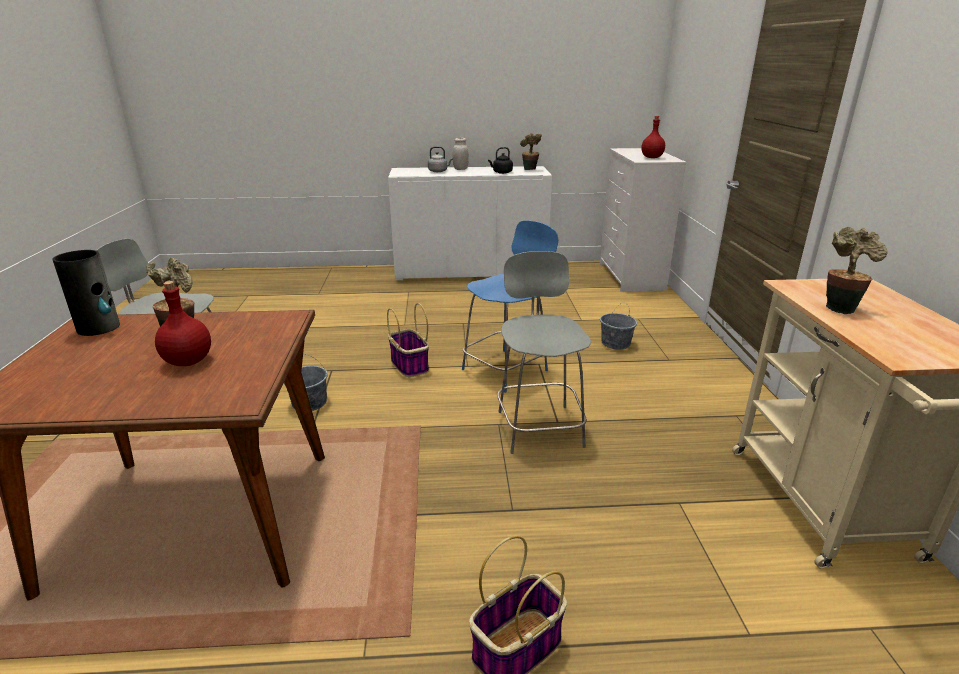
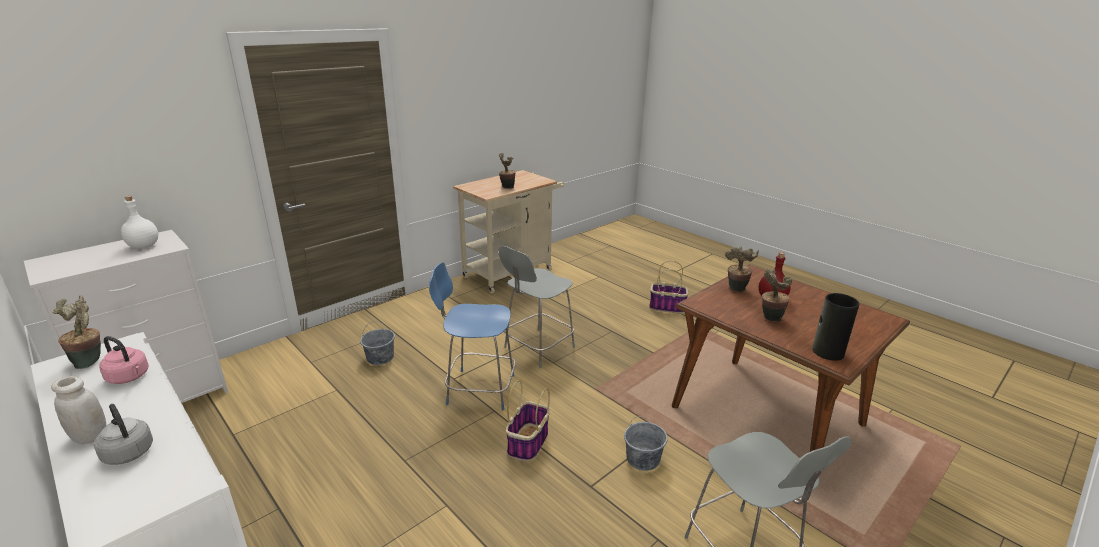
camera: 130 degrees left, 0 degrees up
black kettle [488,147,513,174] -> pink kettle [99,336,149,384]
red bottle [641,116,665,158] -> white bottle [121,196,158,249]
none -> potted plant [725,246,759,292]

